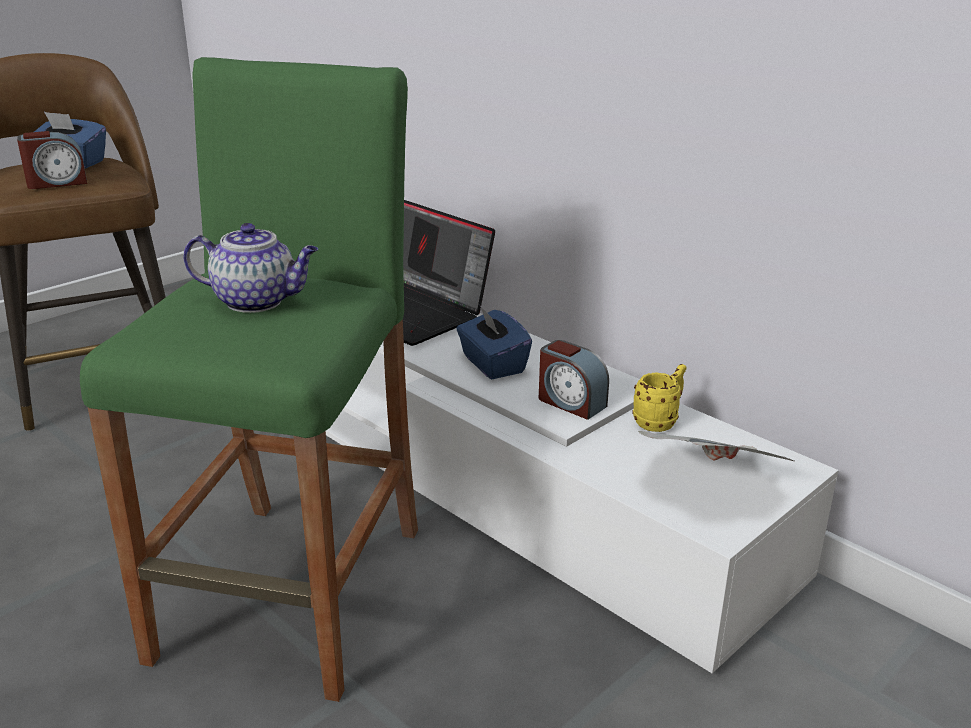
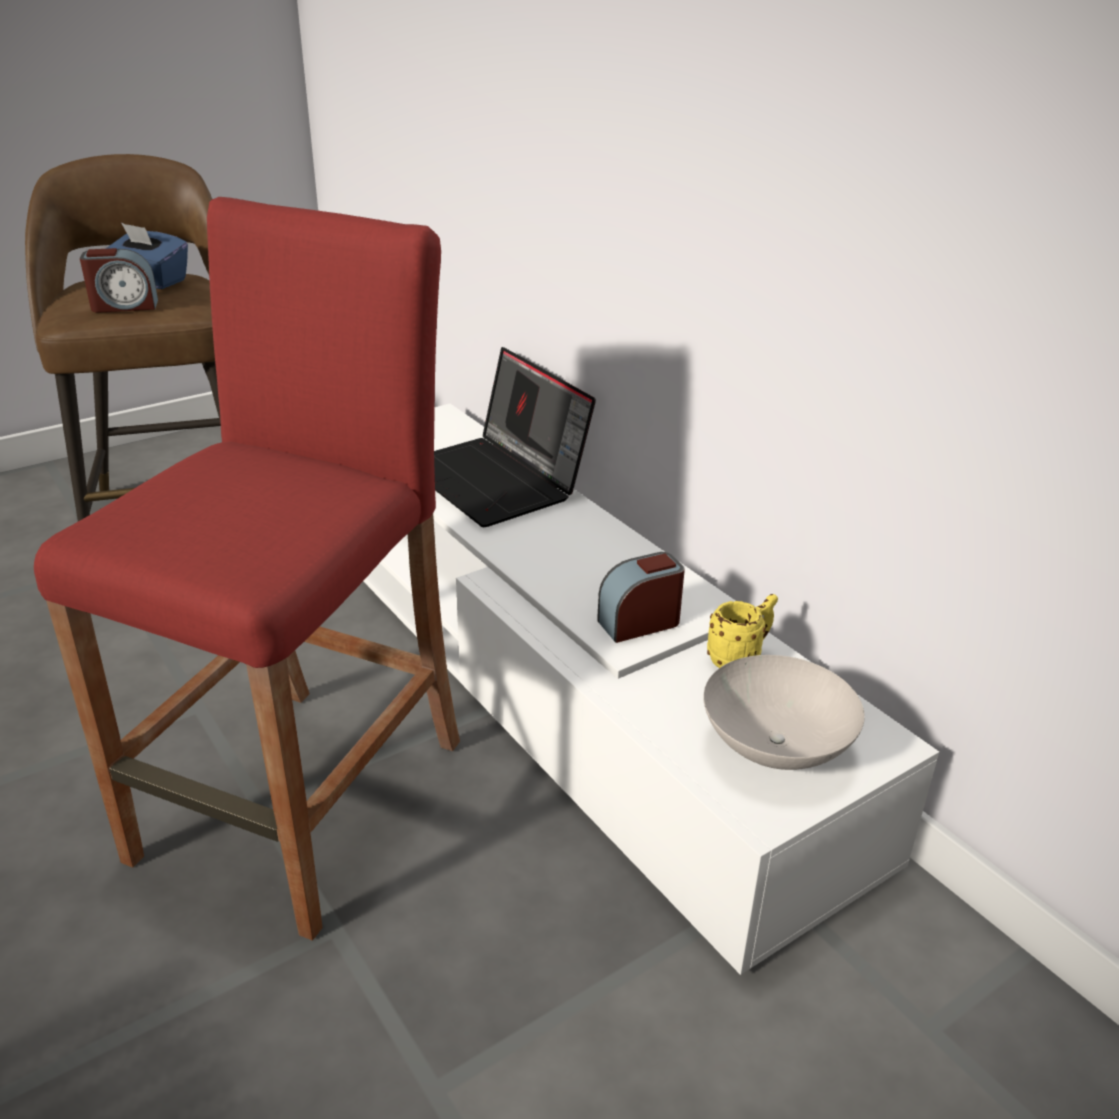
camera: 10 degrees right, 5 degrees up
green stool [80,57,418,702] -> red stool [34,197,460,941]
teapot [183,223,318,313] -> none
blue tissue box [456,306,532,379] -> none
alarm clock [539,340,609,420] -> alarm clock turned 105 degrees clockwise [597,552,685,643]
newspaper [638,431,794,461] -> white bowl [703,655,865,770]

